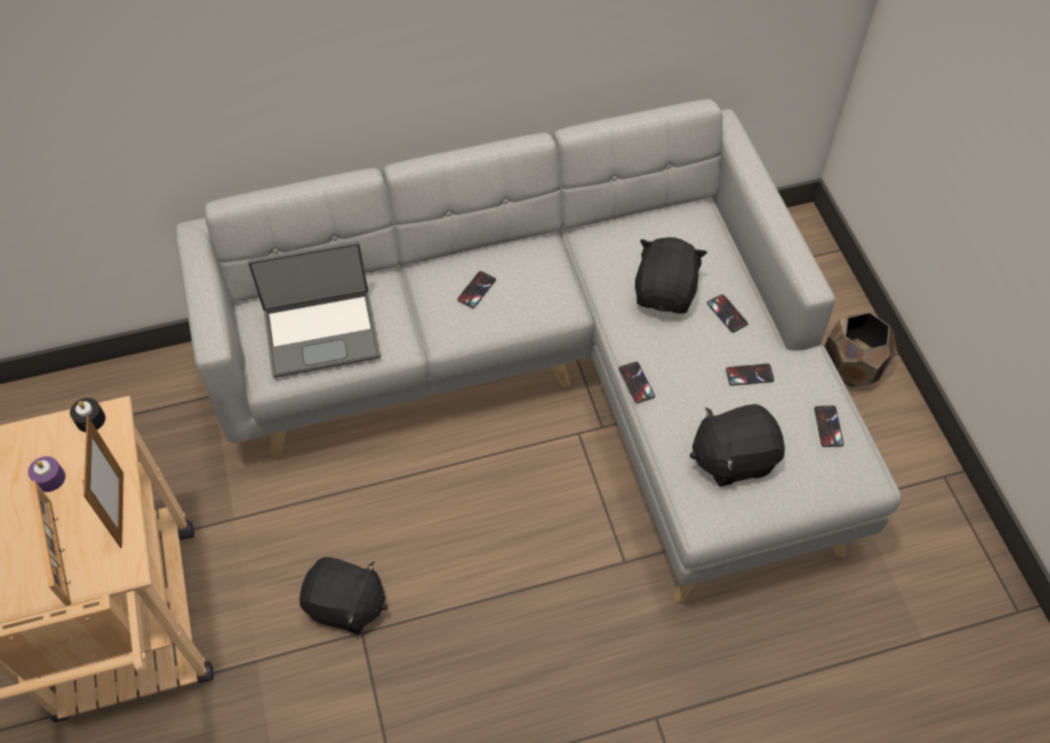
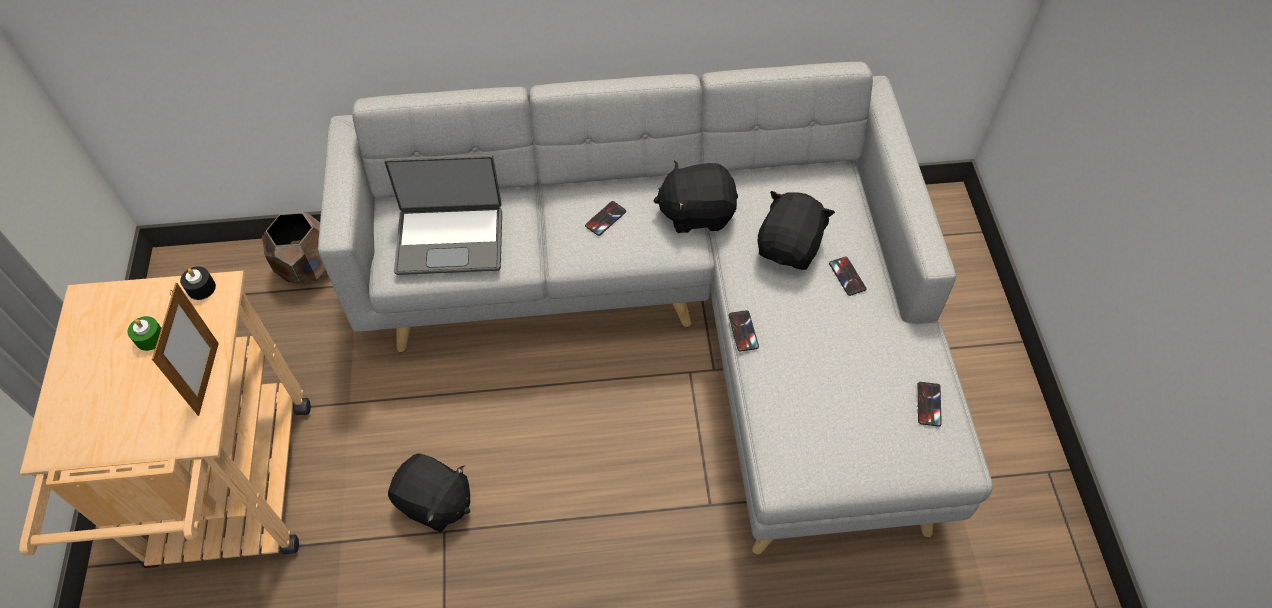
camera: 10 degrees right, 0 degrees up
purple candle [28,456,65,492] -> green candle [127,316,161,351]
picture frame [29,480,71,606] -> none
black plush toy [690,404,785,487] -> black plush toy moved to [653,160,738,233]
phone [726,364,774,386] -> none
brown planter [824,312,897,387] -> brown planter moved to [262,213,326,283]

